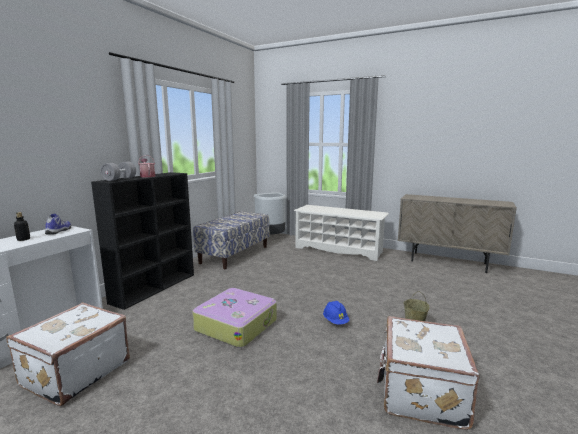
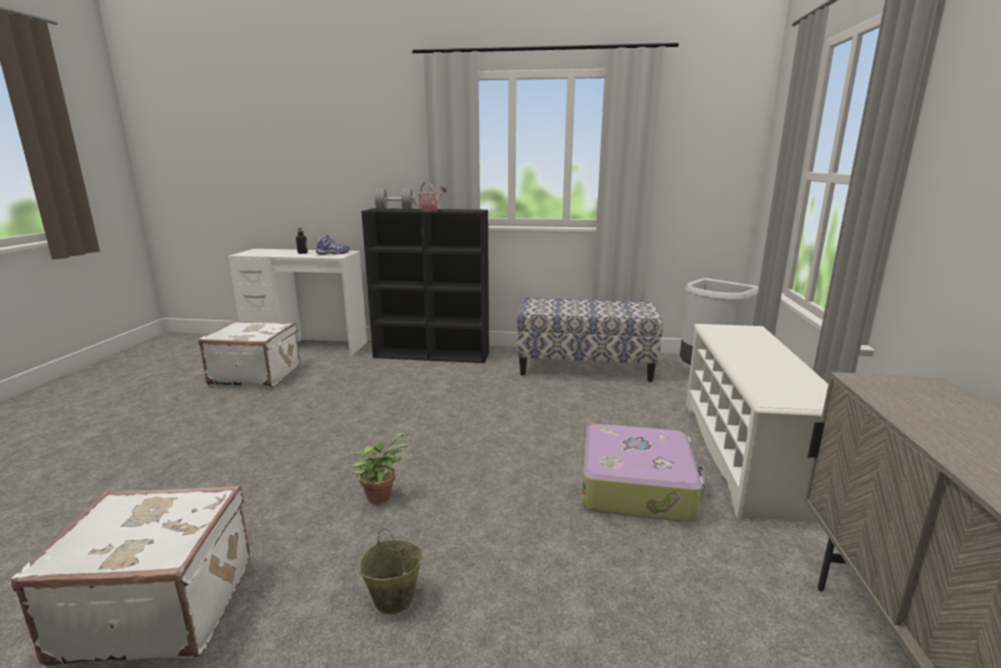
camera: 70 degrees right, 5 degrees up
suitcase [192,288,277,348] -> suitcase moved to [582,424,705,522]
blue hard hat [323,301,349,325] -> potted plant [352,432,407,504]

